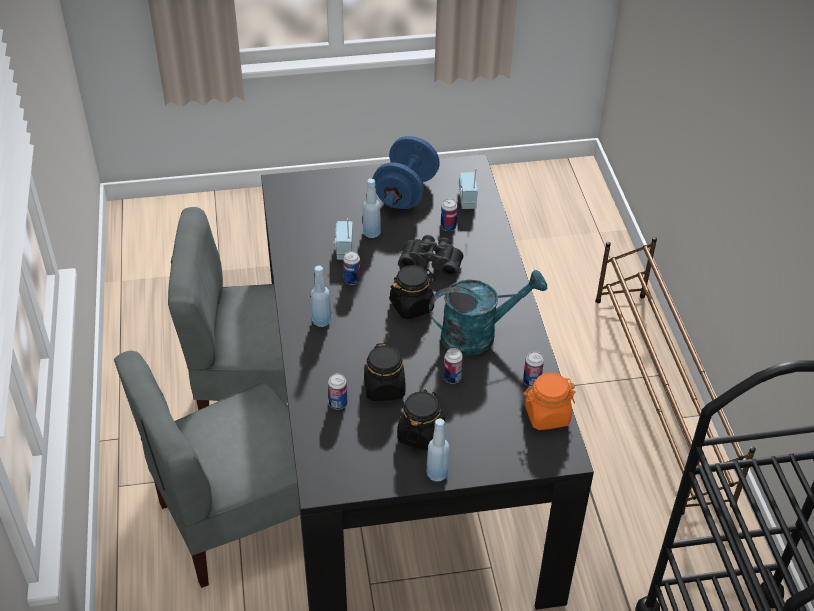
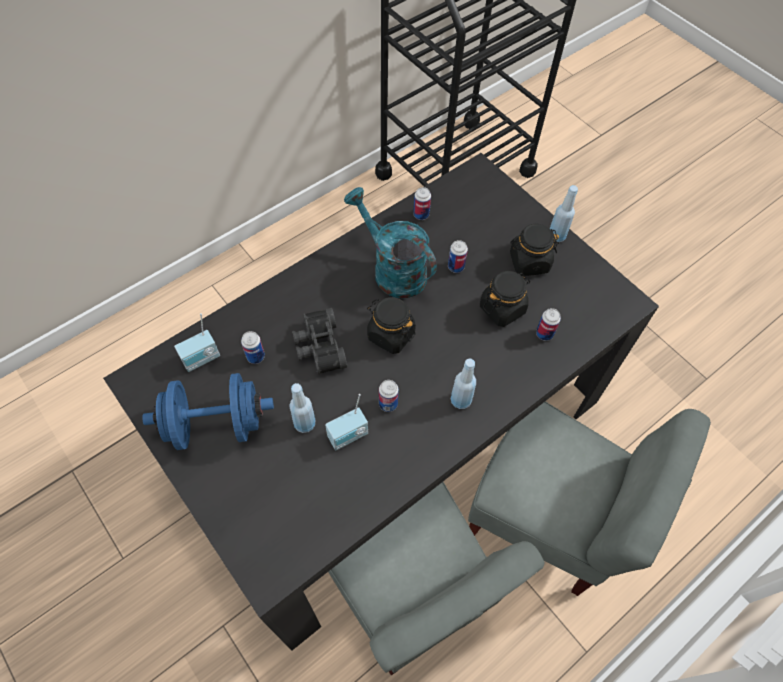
camera: 120 degrees left, 15 degrees up
orange jar [523,373,575,430] -> none
brown shoe rack [595,237,756,515] -> none

